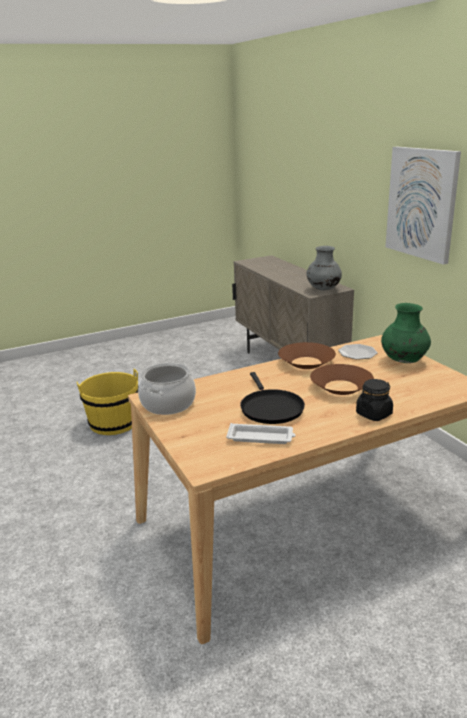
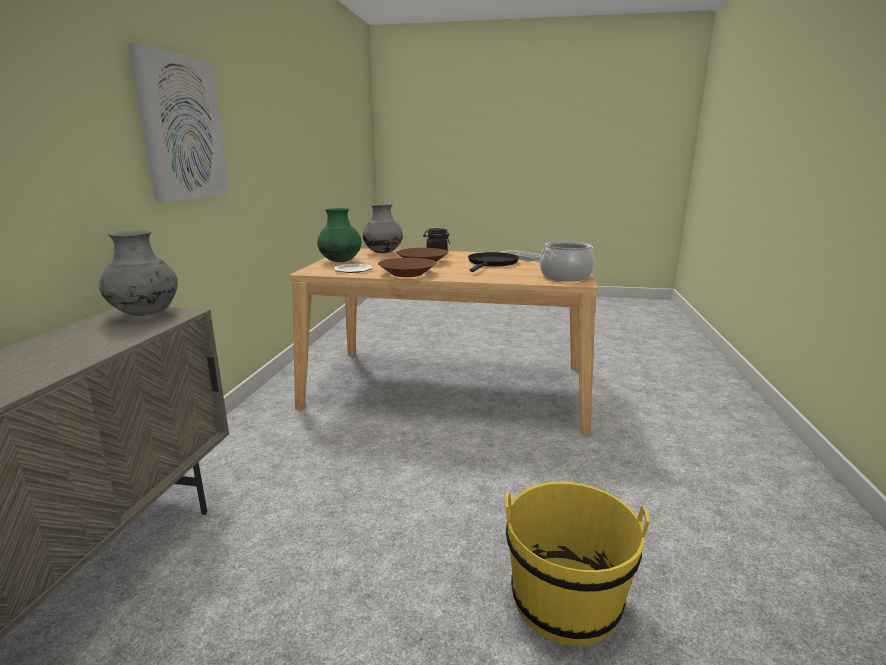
camera: 145 degrees left, 5 degrees down
none -> grey vase [363,204,403,253]

